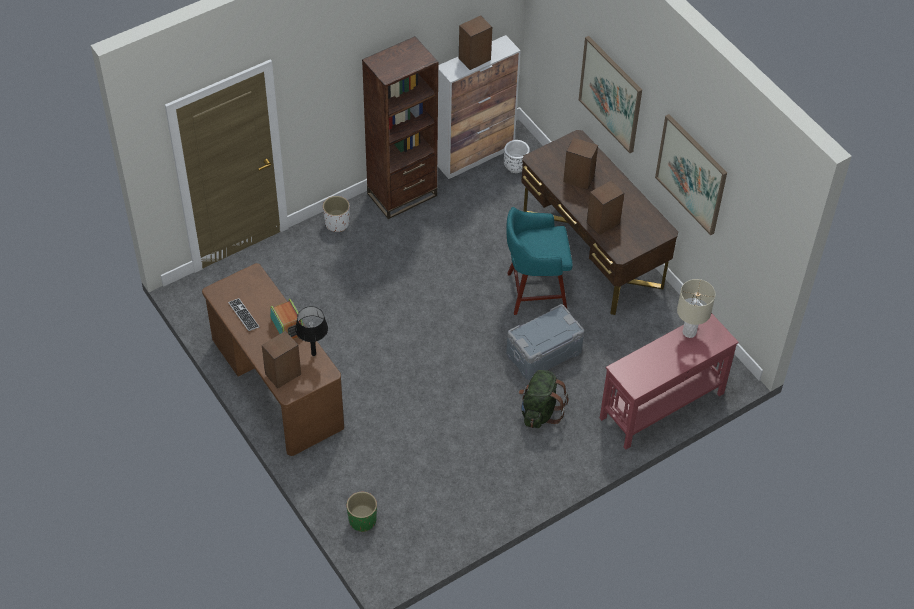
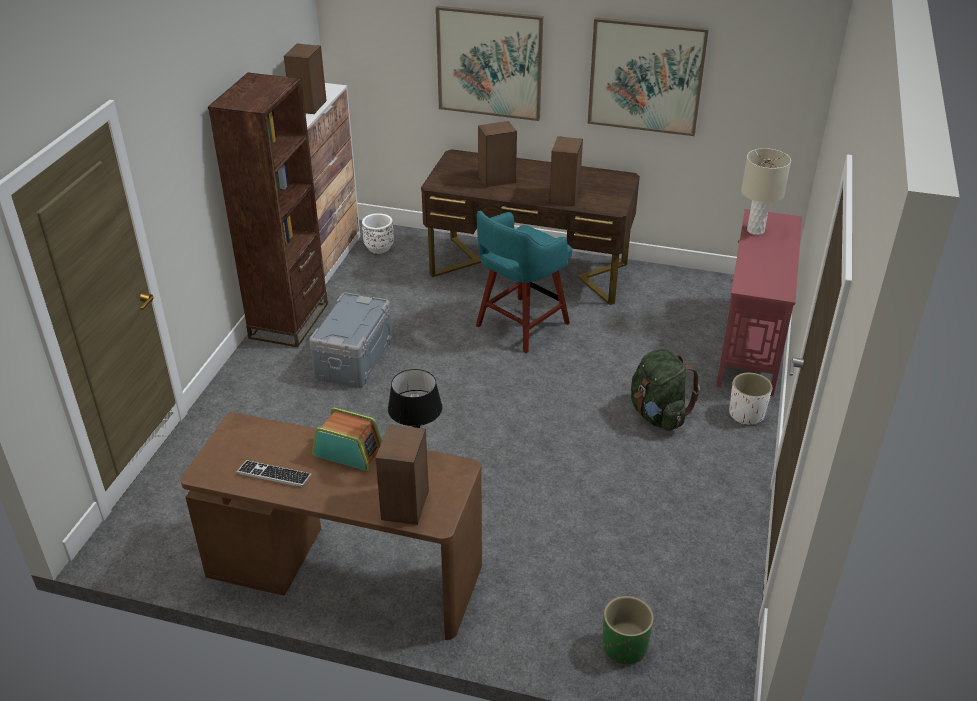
camera: 40 degrees left, 15 degrees down
white planter [323,196,350,232] -> white planter moved to [729,373,772,426]
grey storage box [506,304,584,380] -> grey storage box moved to [309,292,392,387]

